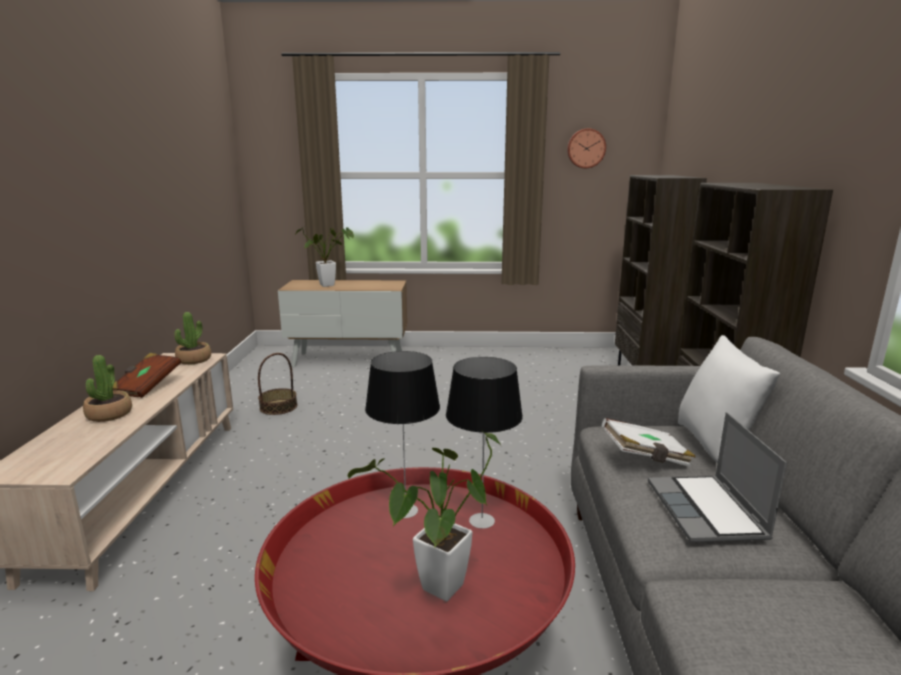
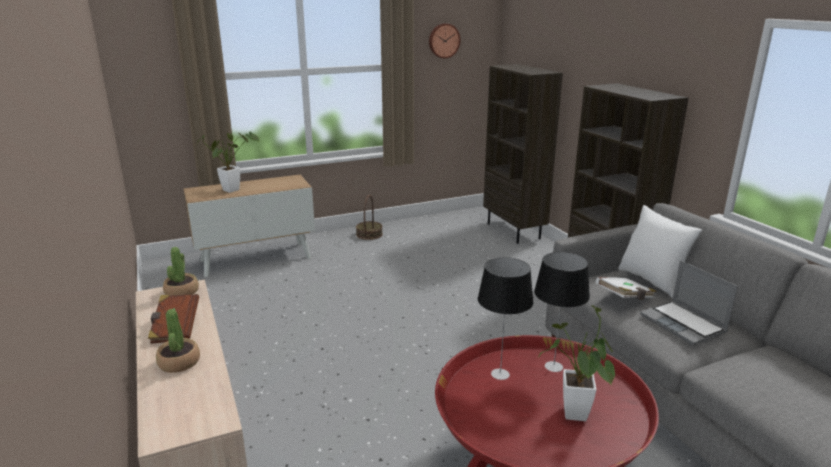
camera: 25 degrees left, 5 degrees up
basket [258,353,297,415] -> basket moved to [356,195,383,240]

